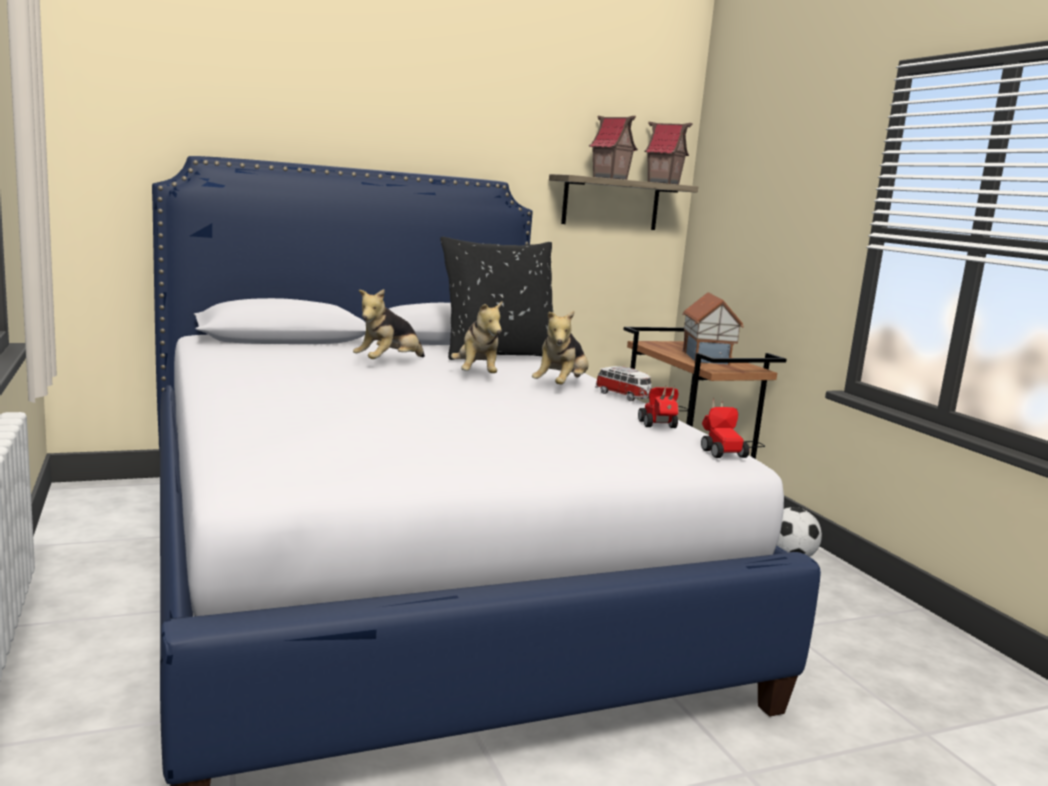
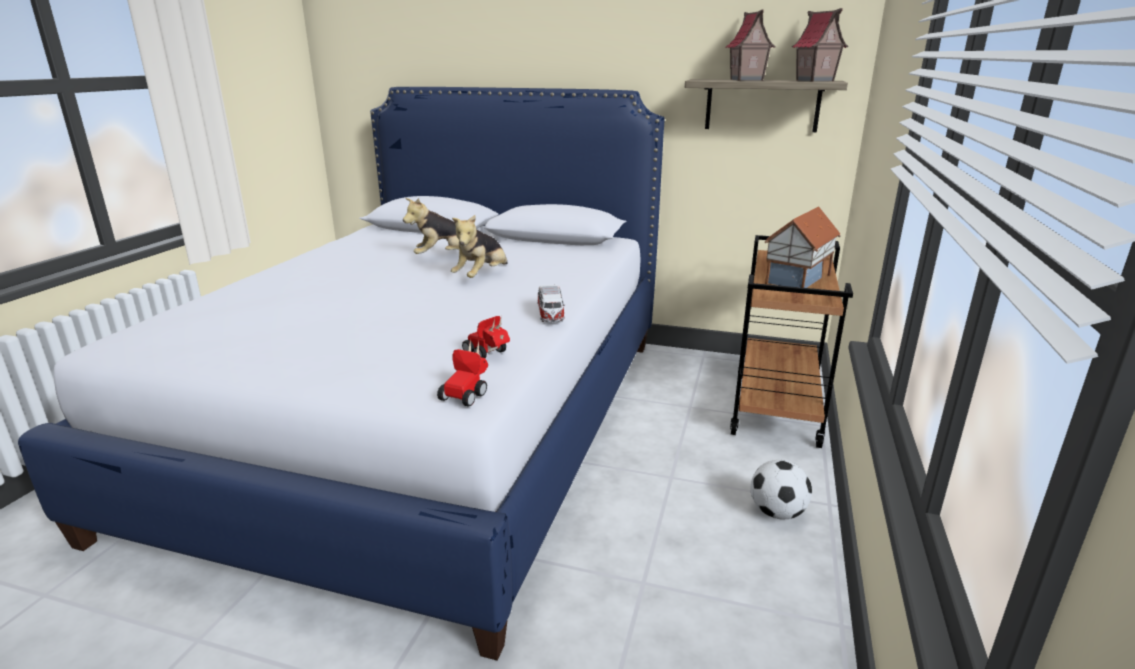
camera: 40 degrees right, 10 degrees up
black pillow [440,237,553,360] -> none
plush toy [532,310,589,384] -> none
toy car [638,385,678,428] -> toy car turned 75 degrees counterclockwise [462,316,510,358]

